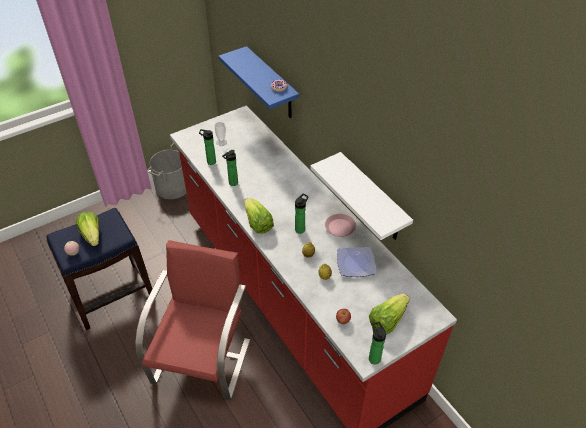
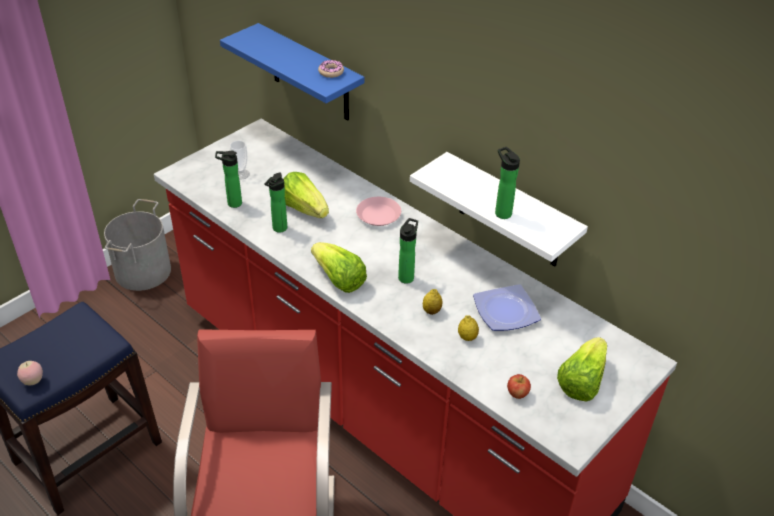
camera: 15 degrees left, 5 degrees down
lettuce [76,212,99,246] -> lettuce moved to [283,172,329,218]
pink plate [325,214,356,237] -> pink plate moved to [356,197,401,226]
bottle [369,322,386,364] -> bottle moved to [495,147,520,219]

